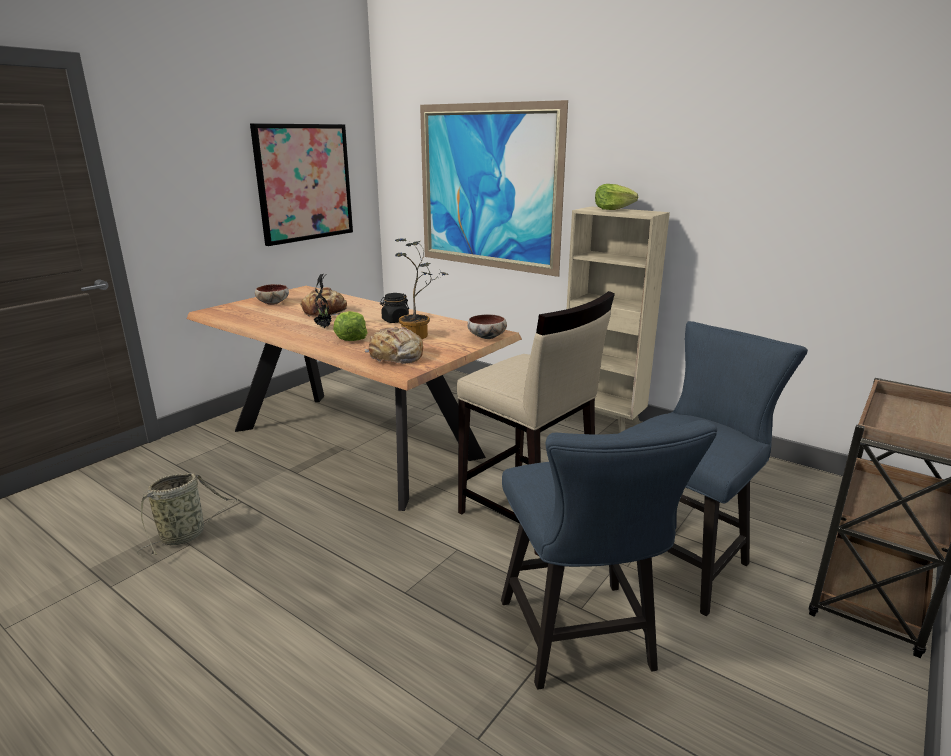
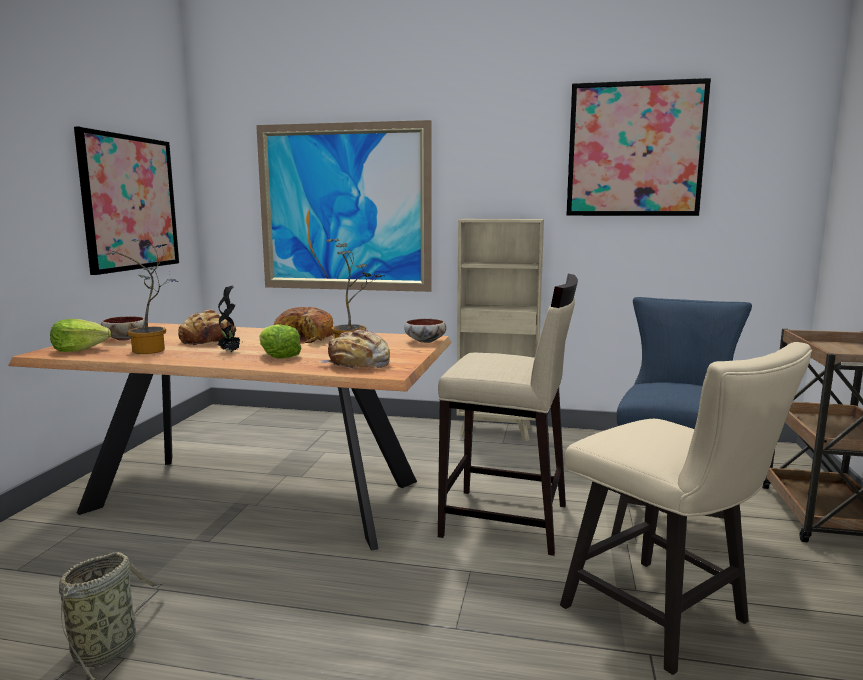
camera: 25 degrees left, 10 degrees down
black jar [380,293,409,323] -> bread [273,307,334,344]
blue chair [501,420,717,689] -> beige chair [560,342,812,675]
lettuce [595,184,638,210] -> lettuce moved to [50,319,111,352]
none -> potted plant [106,239,179,354]
none -> picture [566,78,711,216]

